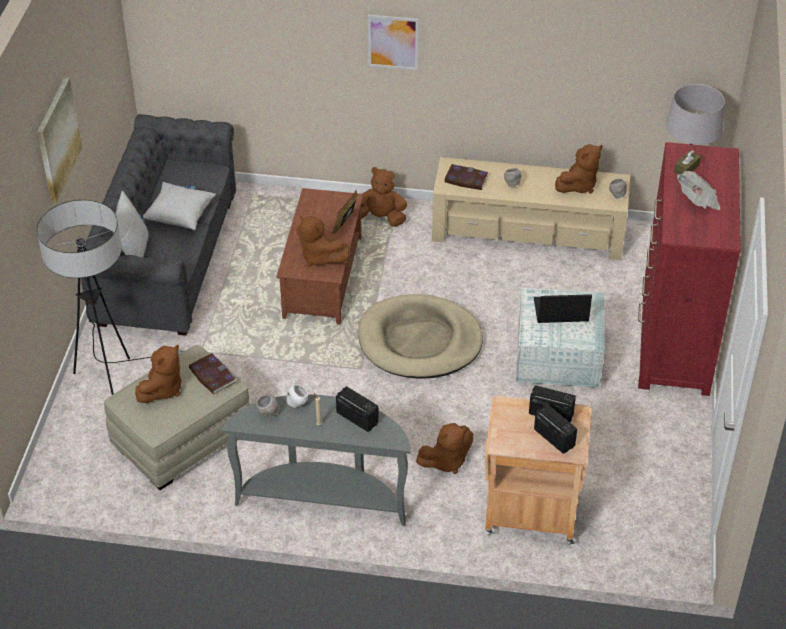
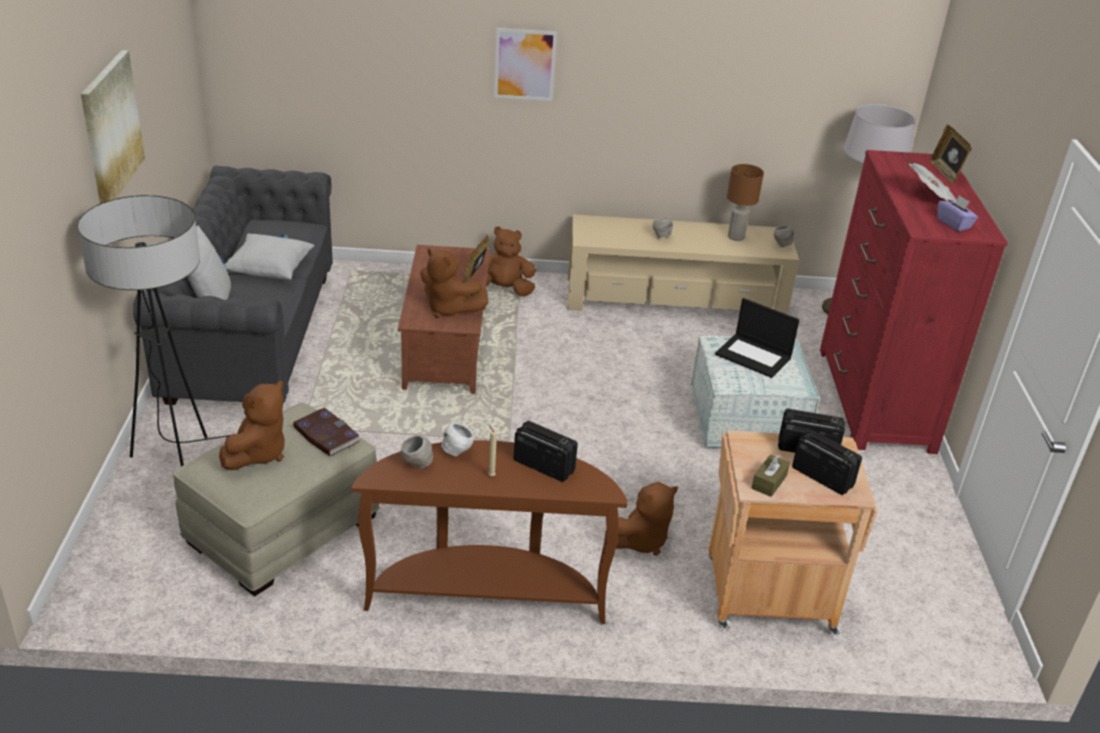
camera: 10 degrees left, 10 degrees down
grey console table [222,394,411,526] -> brown console table [352,440,628,624]
beige dog bed [358,294,483,378] -> none
book [444,164,489,190] -> none
laptop [534,294,592,323] -> laptop turned 135 degrees counterclockwise [715,298,800,378]
brown plush toy [555,144,603,194] -> brown table lamp [727,164,764,241]
brown tissue box [674,150,701,174] -> brown tissue box moved to [752,454,790,497]
none -> picture frame [930,125,972,184]
none -> purple tissue box [937,195,978,231]

